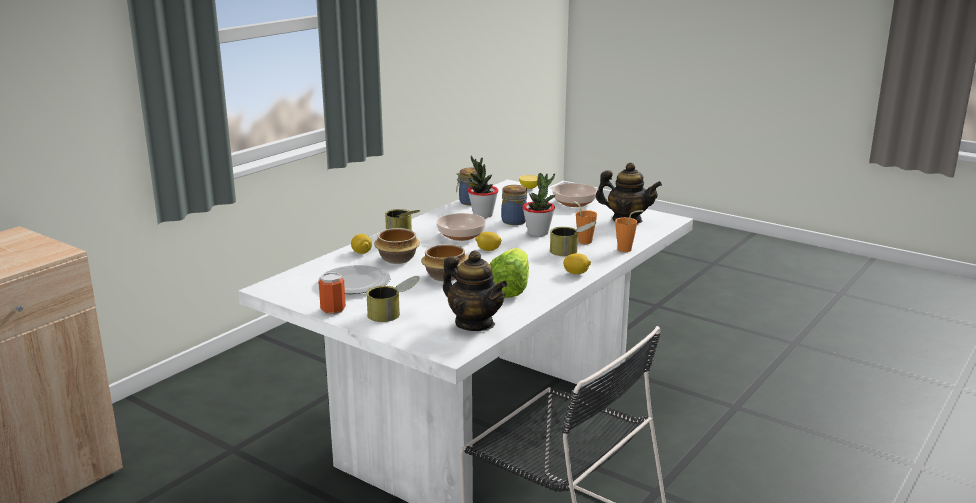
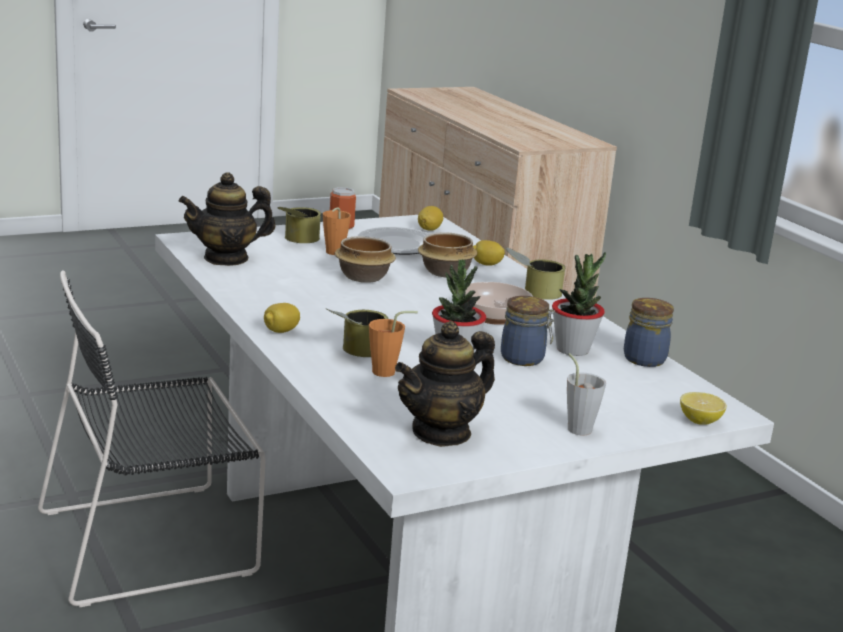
camera: 115 degrees right, 0 degrees up
lemon [475,232,502,251] -> lemon moved to [418,206,443,231]
lettuce [490,248,529,298] -> none
bowl [552,183,597,207] -> grey cup [567,353,606,436]
orange cup [615,210,643,252] -> orange cup moved to [323,207,351,255]

